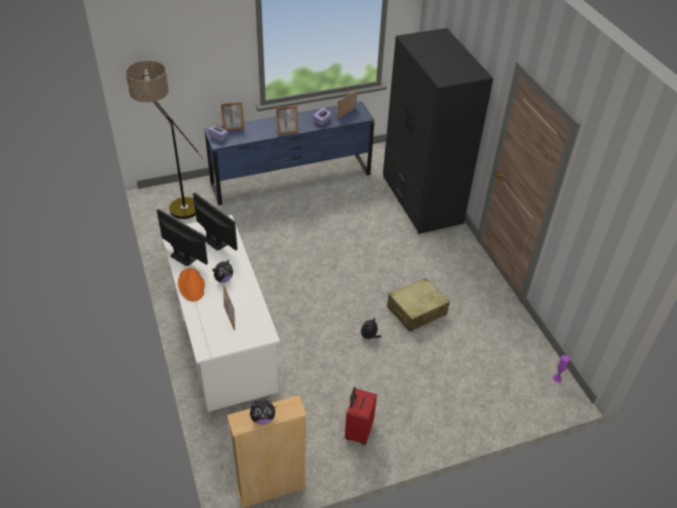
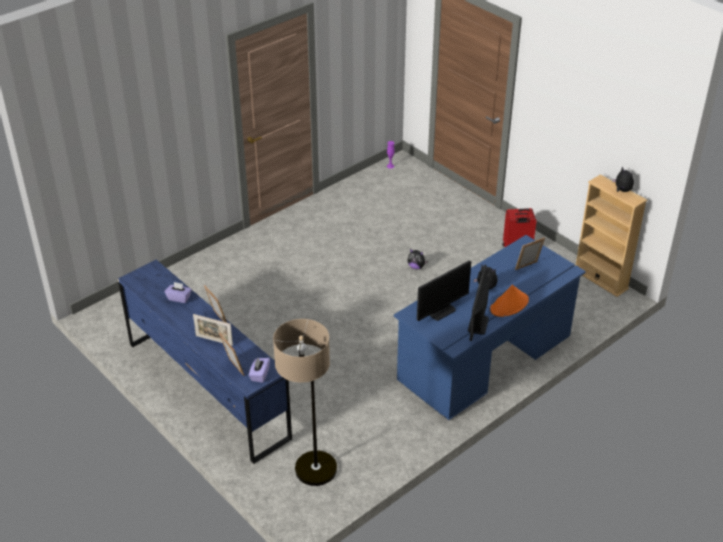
camera: 110 degrees left, 5 degrees down
white desk [163,215,280,412] -> blue desk [394,235,586,420]
monitor [193,192,238,251] -> monitor turned 150 degrees counterclockwise [417,260,471,321]
picture frame [337,90,357,119] -> picture frame moved to [193,314,233,346]
black wardrobe [383,28,493,234] -> none
beige suitcase [387,278,450,332] -> none

